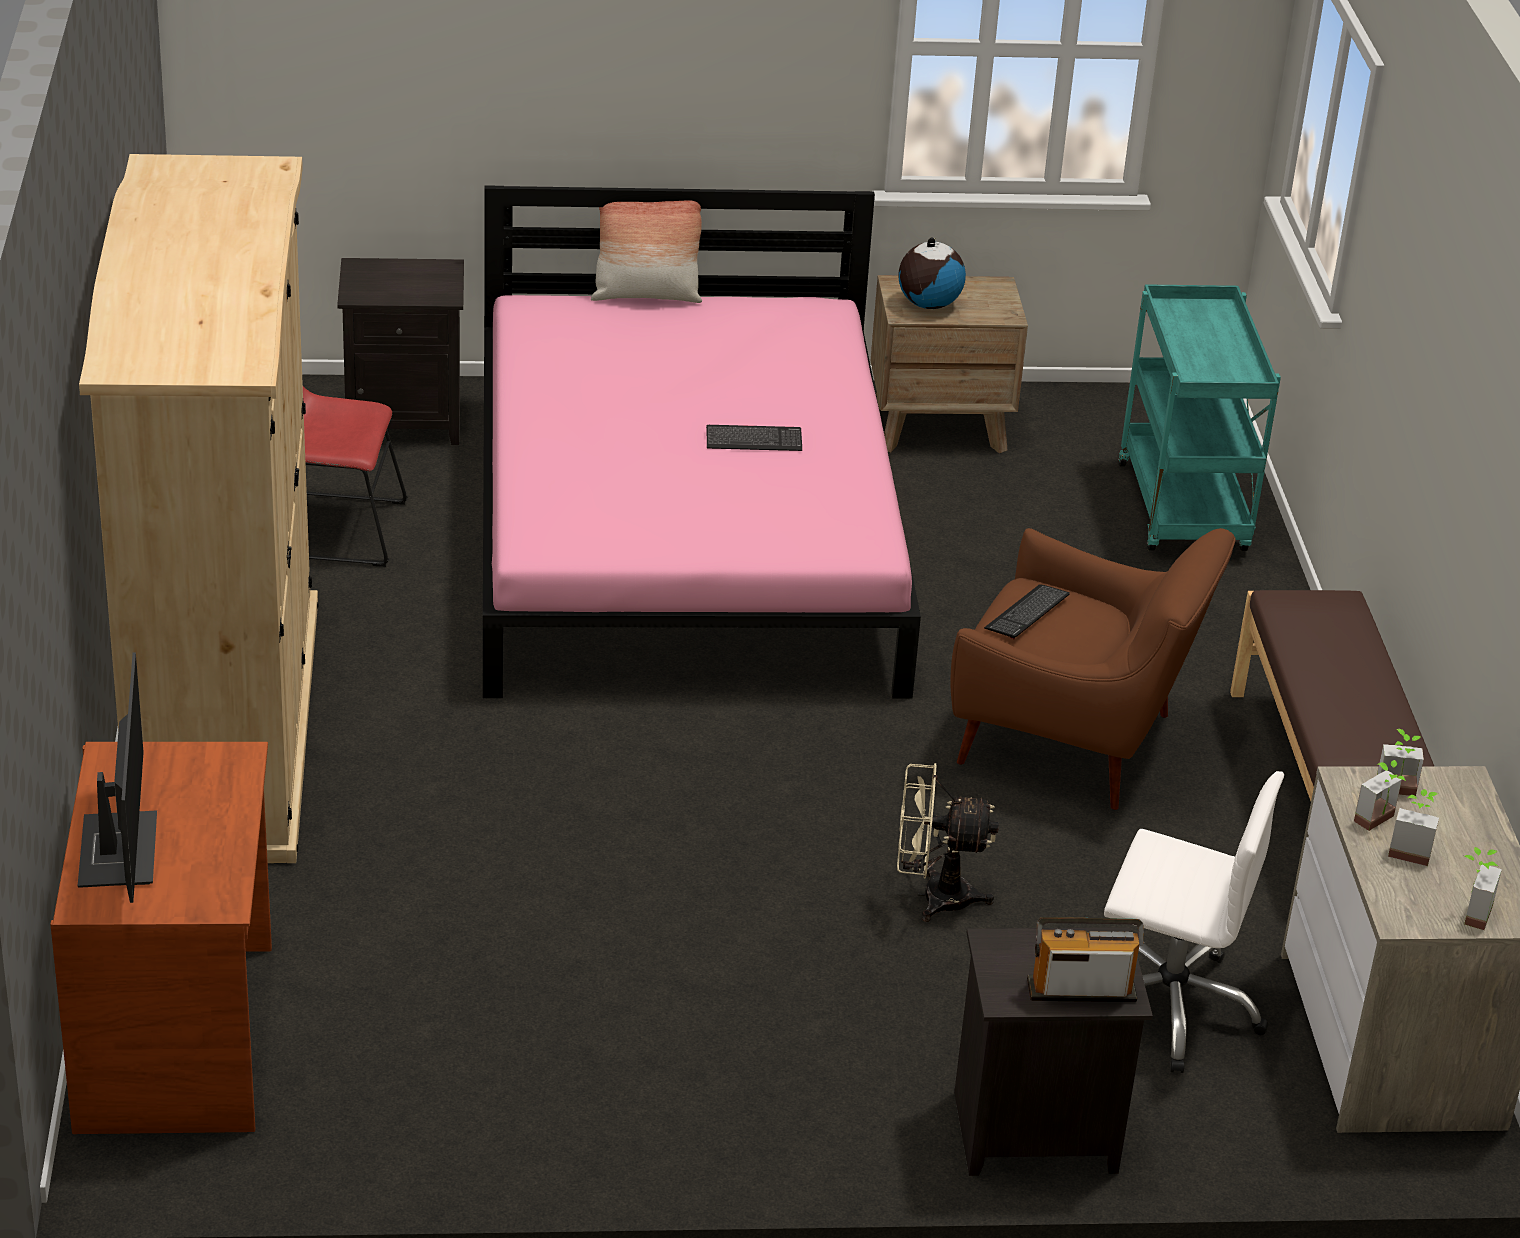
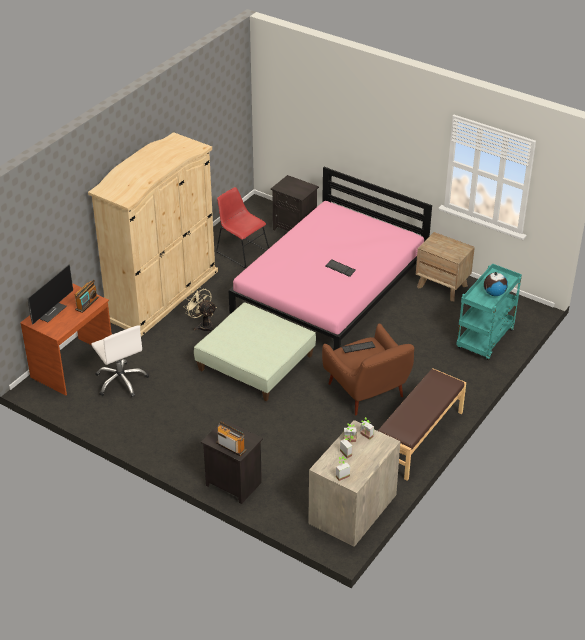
camera: 40 degrees right, 5 degrees up
pillow [591,200,702,303] -> none
beige fan [897,763,999,922] -> beige fan moved to [183,287,217,331]
globe [898,237,966,309] -> globe moved to [484,272,508,296]
white office chair [1104,771,1284,1073] -> white office chair moved to [91,325,149,397]
none -> radio [75,280,99,313]
none -> green ottoman [194,302,316,401]

